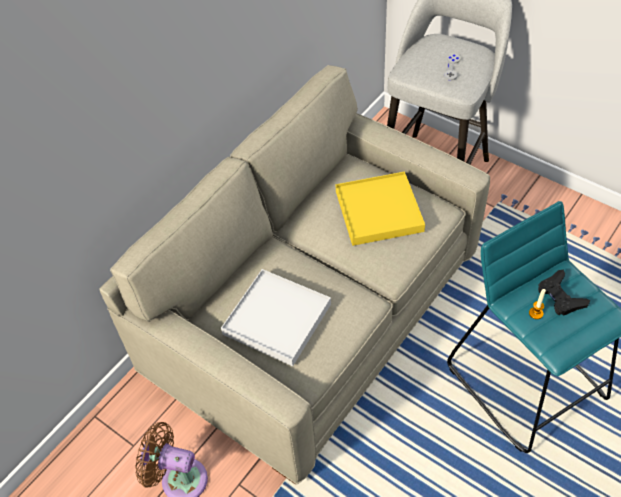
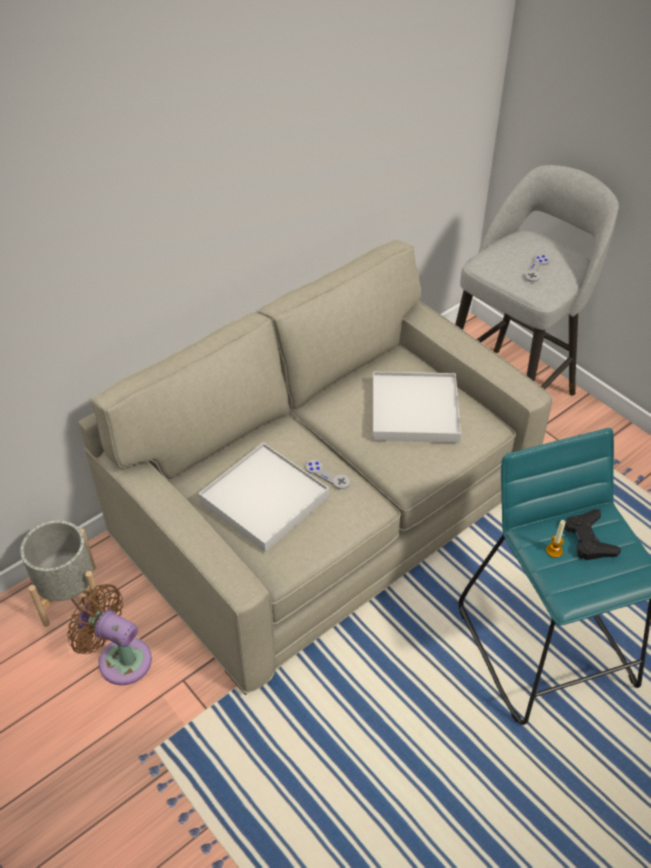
camera: 10 degrees right, 5 degrees down
yellow tray [336,171,425,246] -> white tray [373,371,461,443]
none -> grey planter [20,520,103,627]
none -> grey game controller [306,460,350,489]

